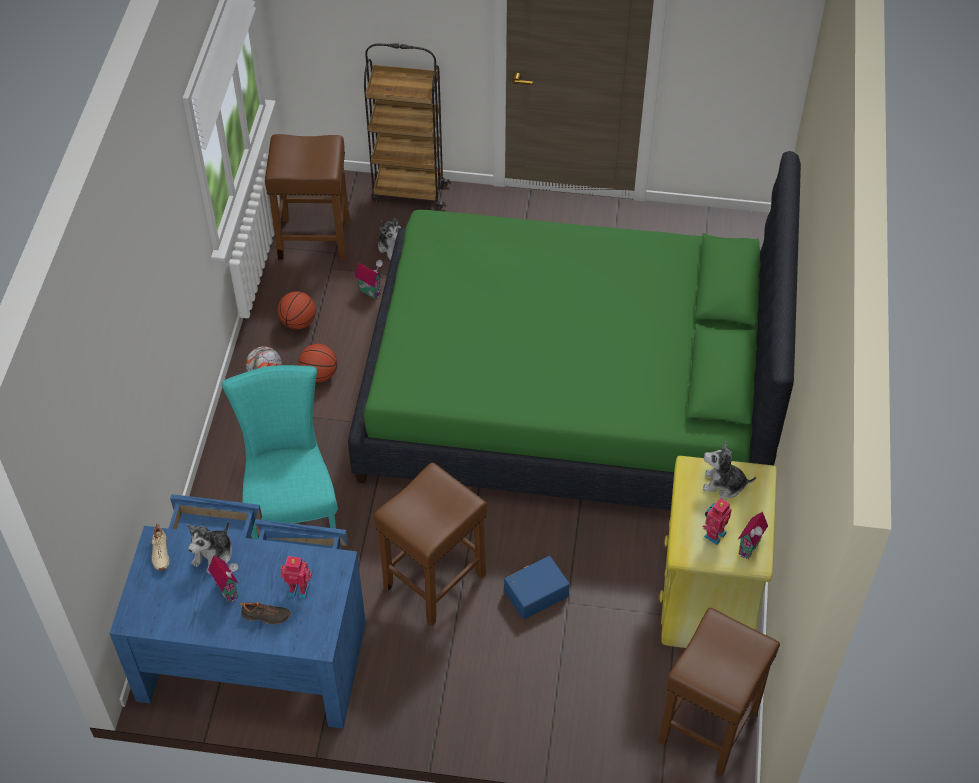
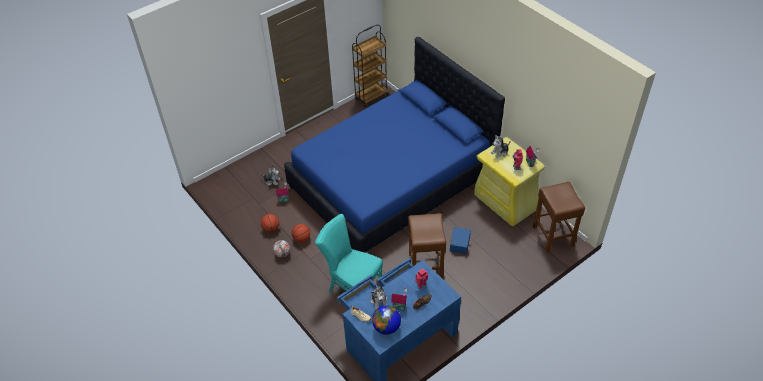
camera: 45 degrees left, 5 degrees down
brown stool [265,134,350,260] -> none
green bed [348,151,801,510] -> blue bed [284,37,505,253]
brown cart [364,43,451,209] -> brown cart moved to [352,25,389,108]
none -> globe [372,305,401,335]

